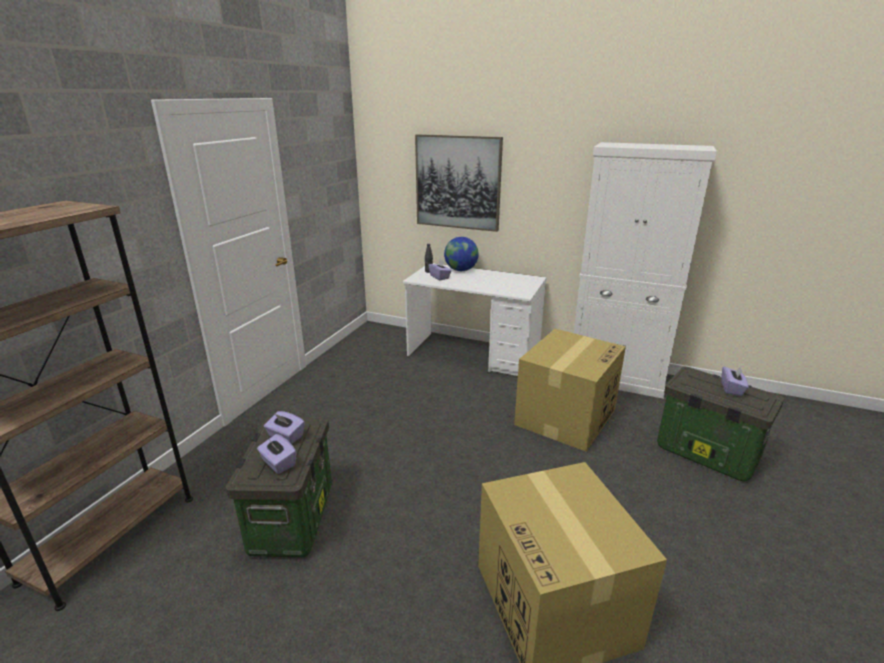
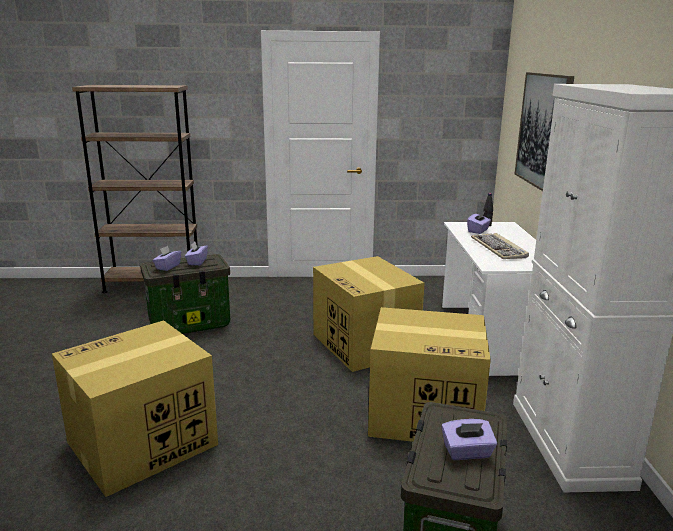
camera: 65 degrees right, 5 degrees down
globe [444,237,479,271] -> none
none -> cardboard box [313,256,425,372]
none -> keyboard [471,233,529,259]

